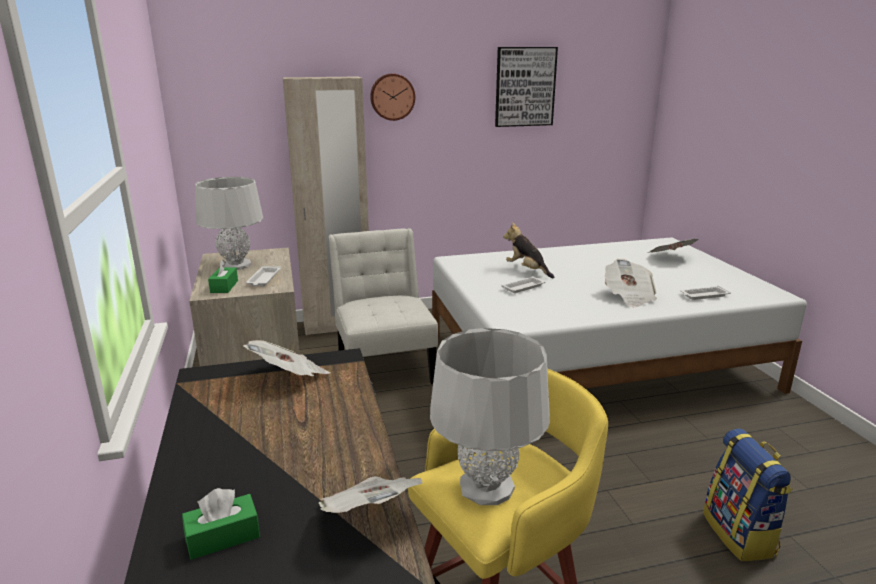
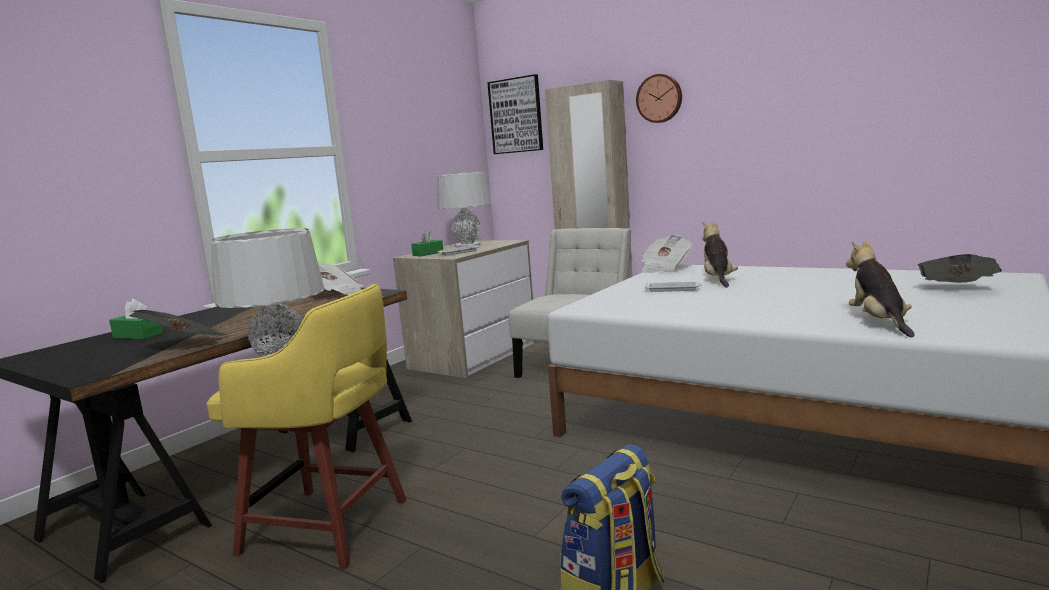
camera: 50 degrees right, 10 degrees down
picture [495,47,558,127] -> picture moved to [487,74,543,154]
newspaper [605,259,657,307] -> newspaper moved to [641,235,693,273]
white tray [680,286,731,300] -> plush toy [846,241,915,337]

